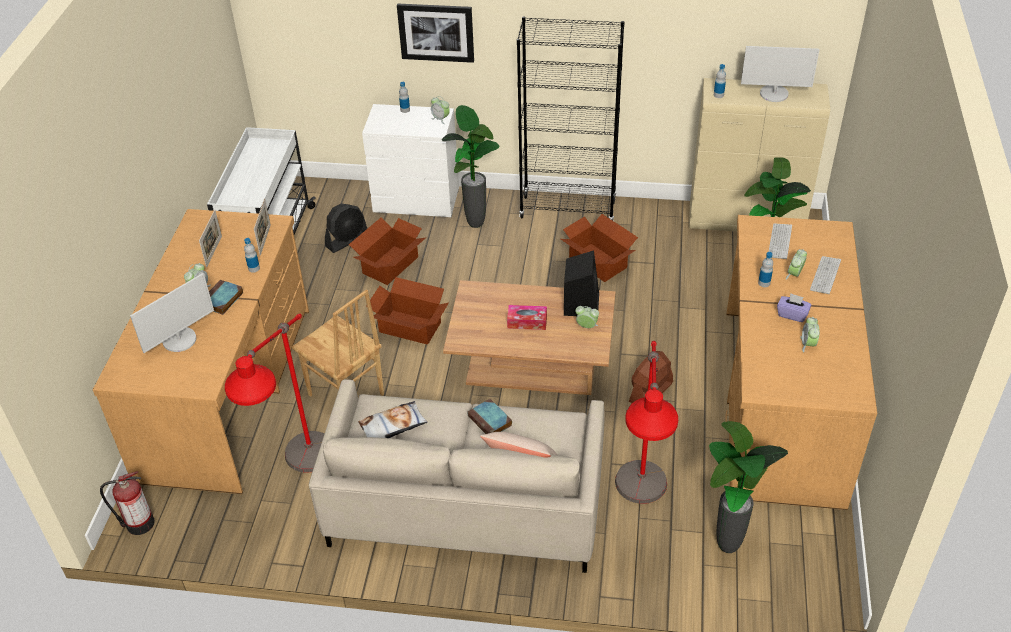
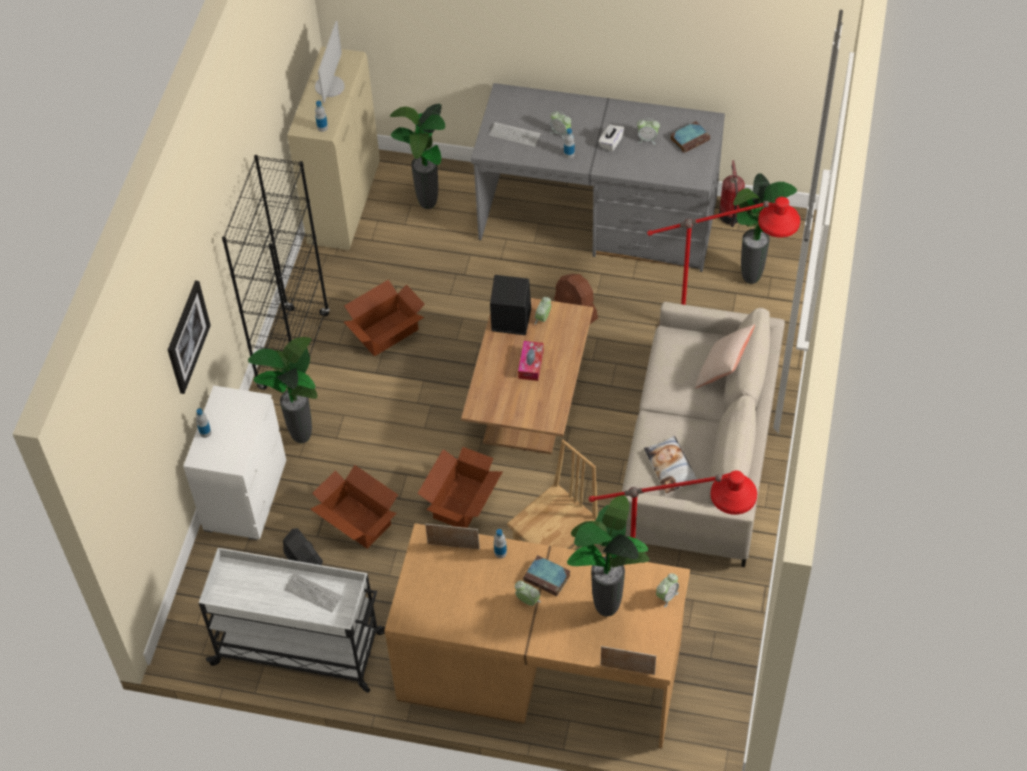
camera: 85 degrees left, 10 degrees up
fire extinguisher [100,471,155,535] -> fire extinguisher moved to [719,160,745,227]
monitor [130,273,214,353] -> potted plant [567,495,649,616]
picture frame [199,210,222,267] -> picture frame moved to [601,646,656,675]
alarm clock [431,96,450,124] -> alarm clock moved to [656,573,679,608]
book [468,399,512,434] -> book moved to [670,121,710,153]
brown desk [725,215,877,510] -> grey desk [471,83,725,272]
purple tissue box [777,293,811,322] -> white tissue box [598,124,624,152]
keyboard [810,256,841,294] -> keyboard moved to [284,573,342,612]

